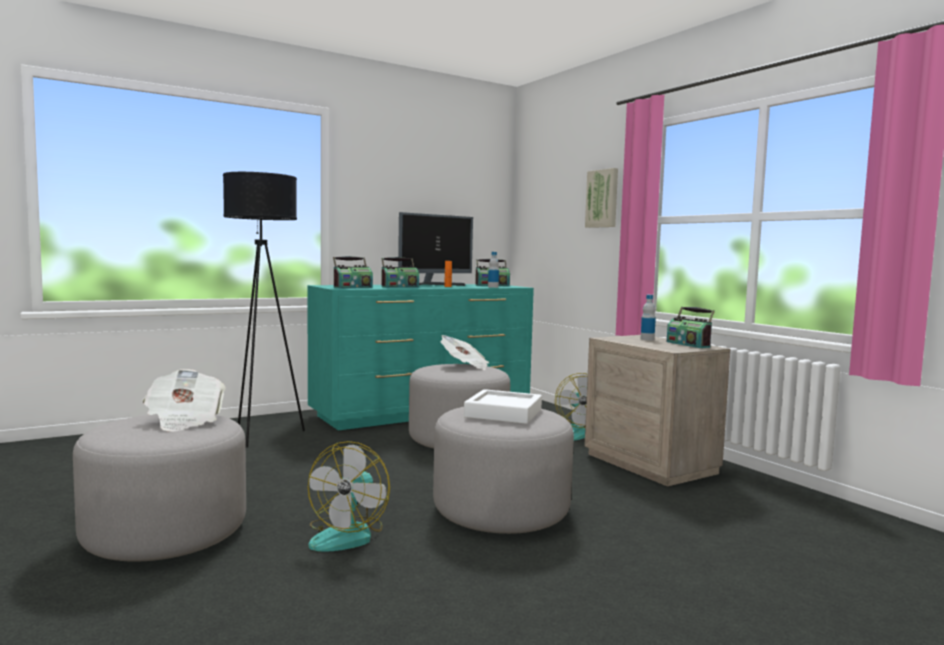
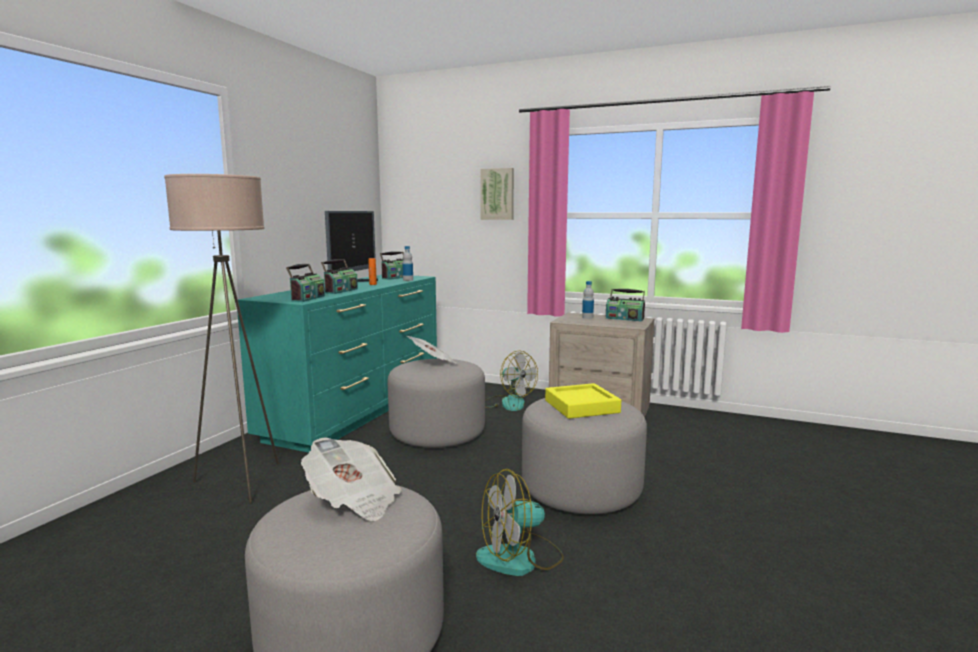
camera: 35 degrees left, 5 degrees up
black floor lamp [223,172,305,448] -> beige floor lamp [164,174,279,503]
fan [308,441,390,552] -> fan turned 90 degrees clockwise [476,469,564,576]
white tray [464,389,542,424] -> yellow tray [545,383,621,419]

